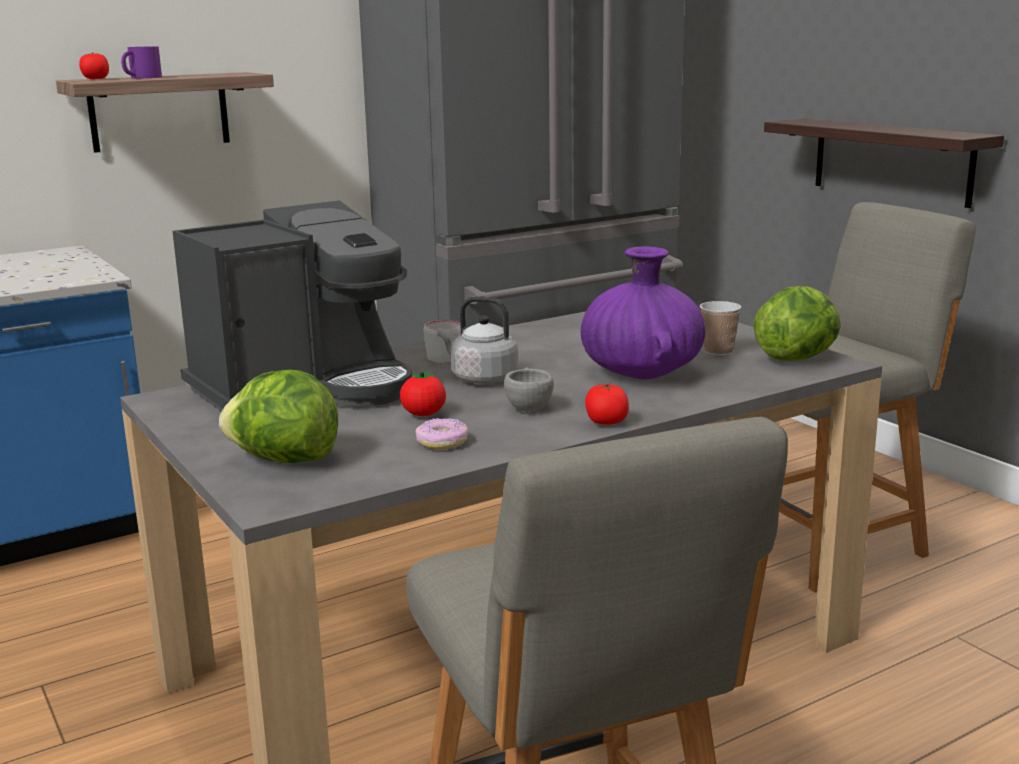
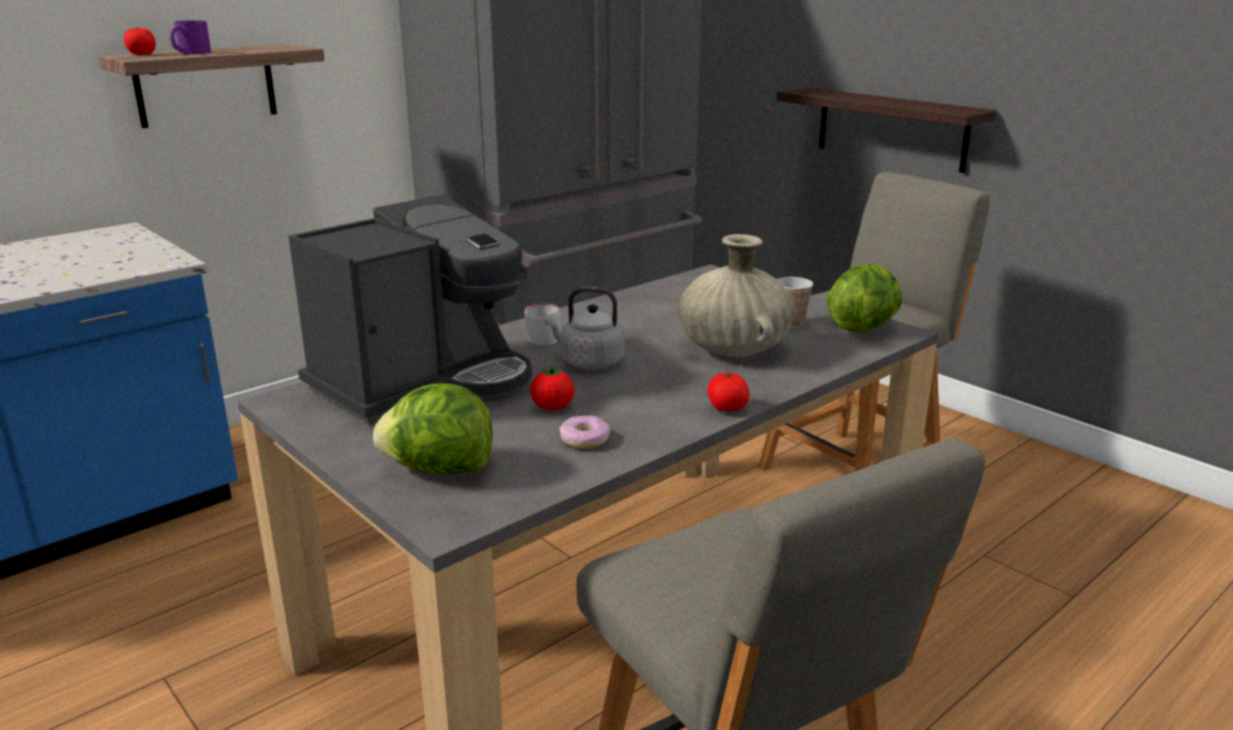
camera: 10 degrees left, 5 degrees up
grey cup [504,367,554,411] -> none
purple vase [581,246,706,379] -> beige vase [678,234,794,357]

